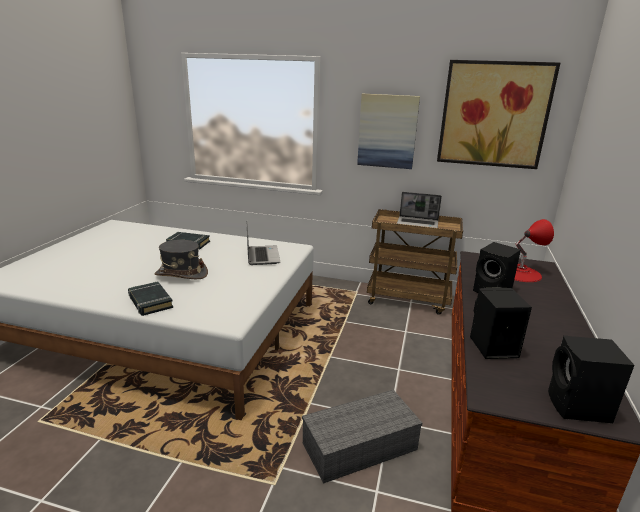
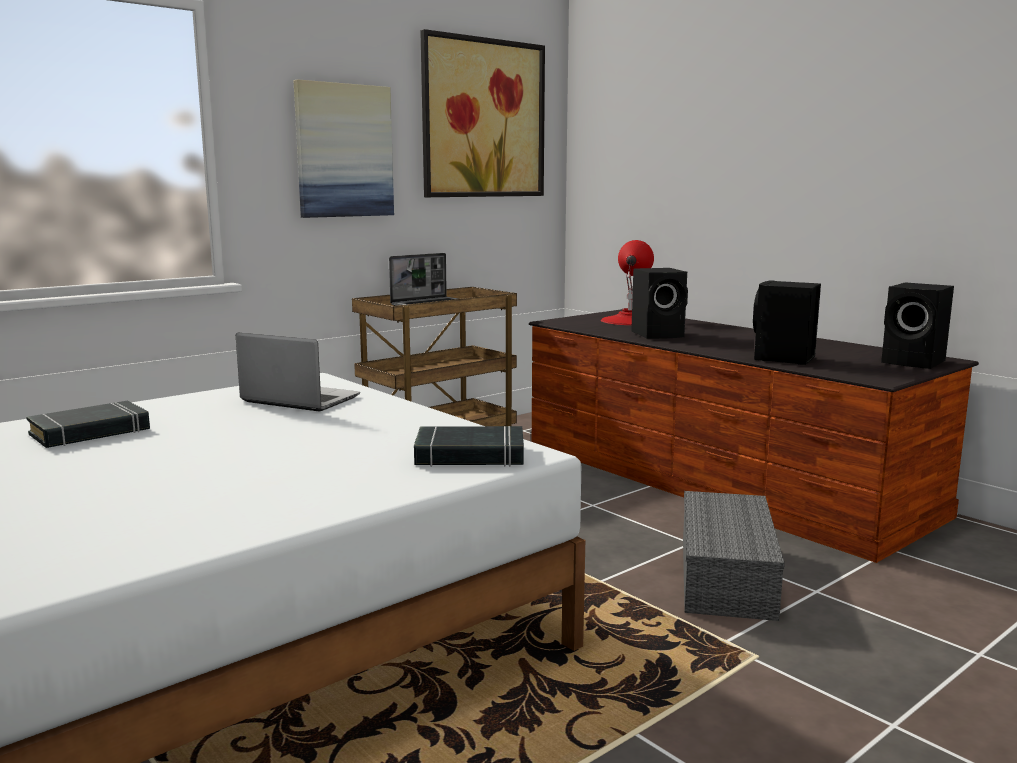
camera: 55 degrees left, 10 degrees down
black book [128,281,173,316] -> black book moved to [414,426,524,467]
grey hat [155,240,208,279] -> none

